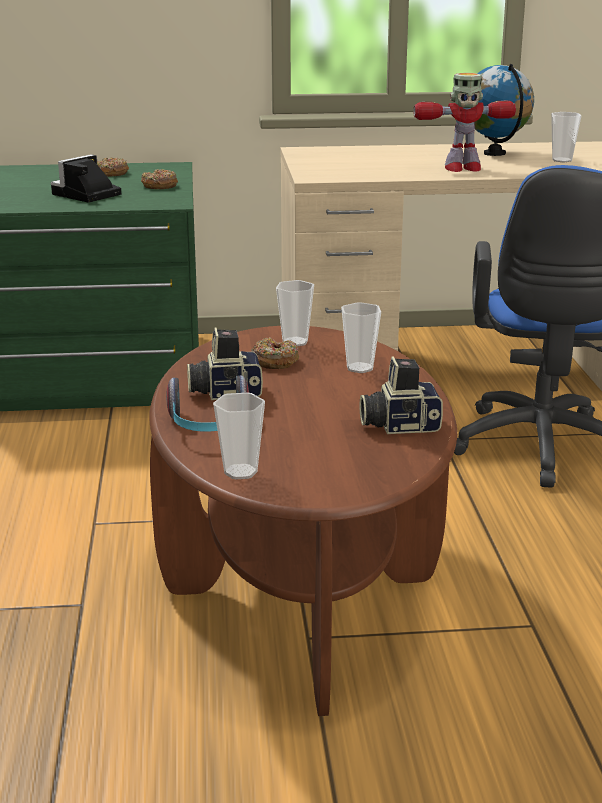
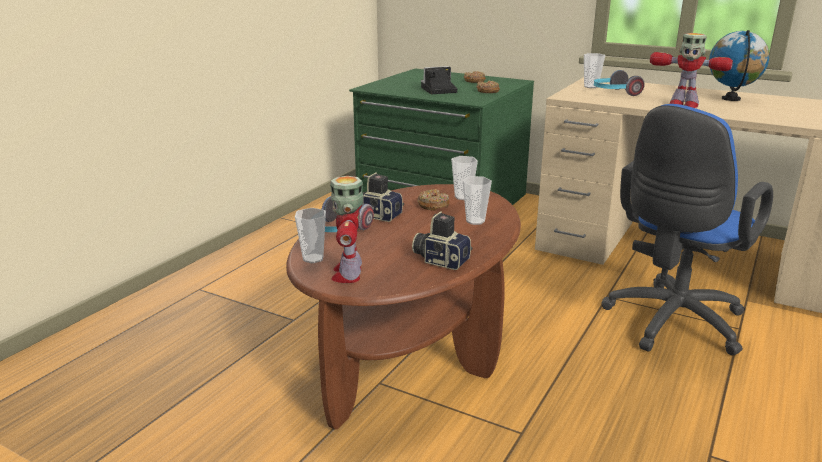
camera: 35 degrees right, 0 degrees up
cup [551,112,581,162] -> cup moved to [584,53,605,88]
none -> toy robot [330,176,363,283]
none -> headphones [594,70,645,96]

